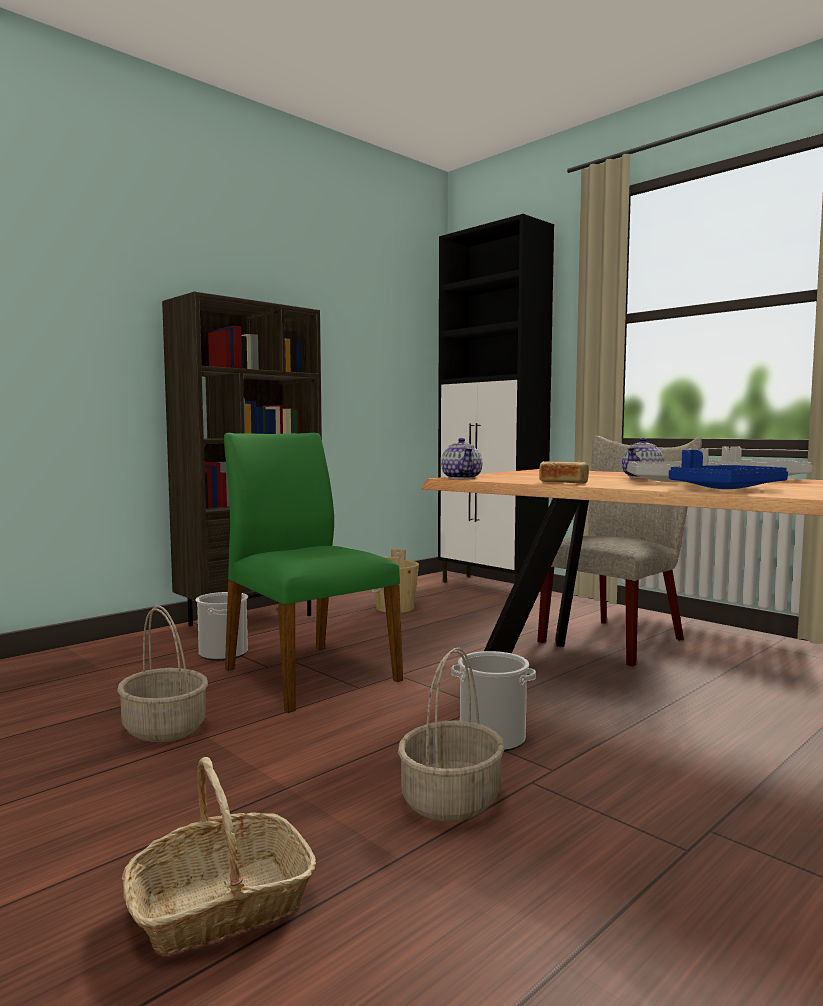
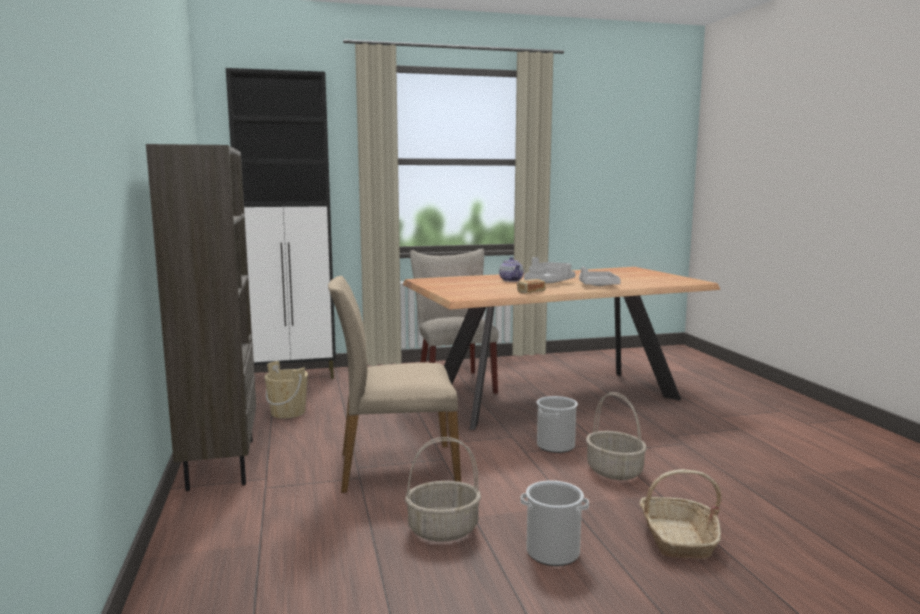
camera: 60 degrees left, 5 degrees up
bucket [195,592,248,661] -> bucket moved to [520,480,589,566]
green chair [224,433,403,713] -> beige chair [328,276,461,493]
teapot [441,438,482,479] -> none
blue tray [669,450,788,489] -> grey tray [579,267,621,286]

